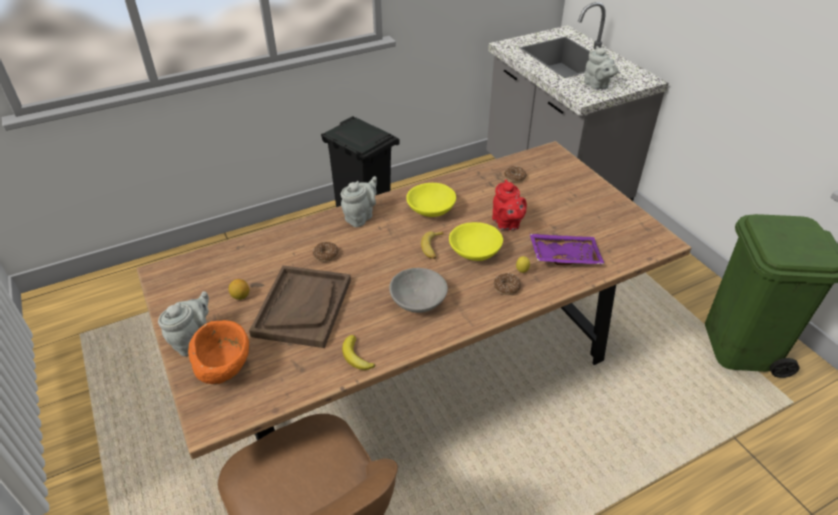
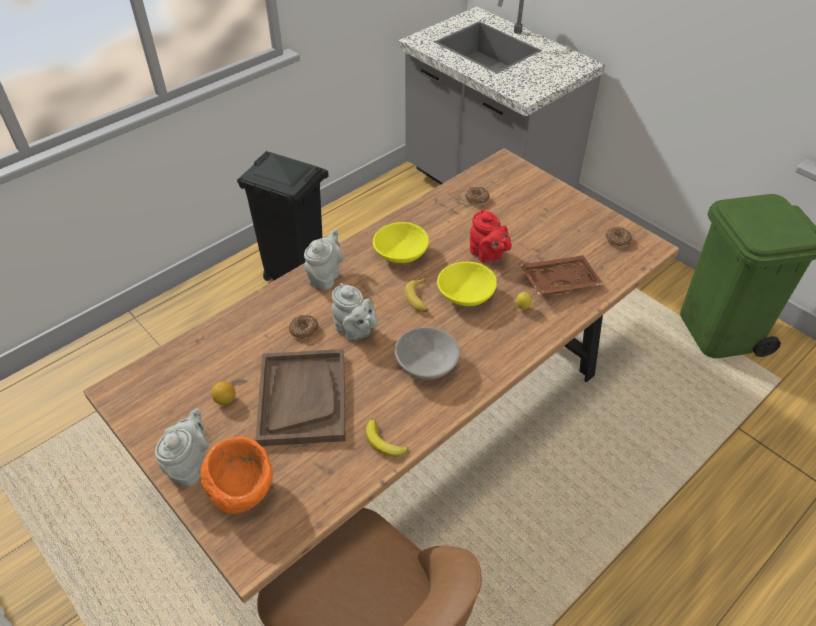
camera: 15 degrees left, 5 degrees up
donut [494,273,521,295] -> donut moved to [605,227,632,247]
purple tray [530,234,605,265] -> brown tray [519,255,603,294]
grey teapot [584,46,619,89] -> grey teapot moved to [332,283,378,341]

